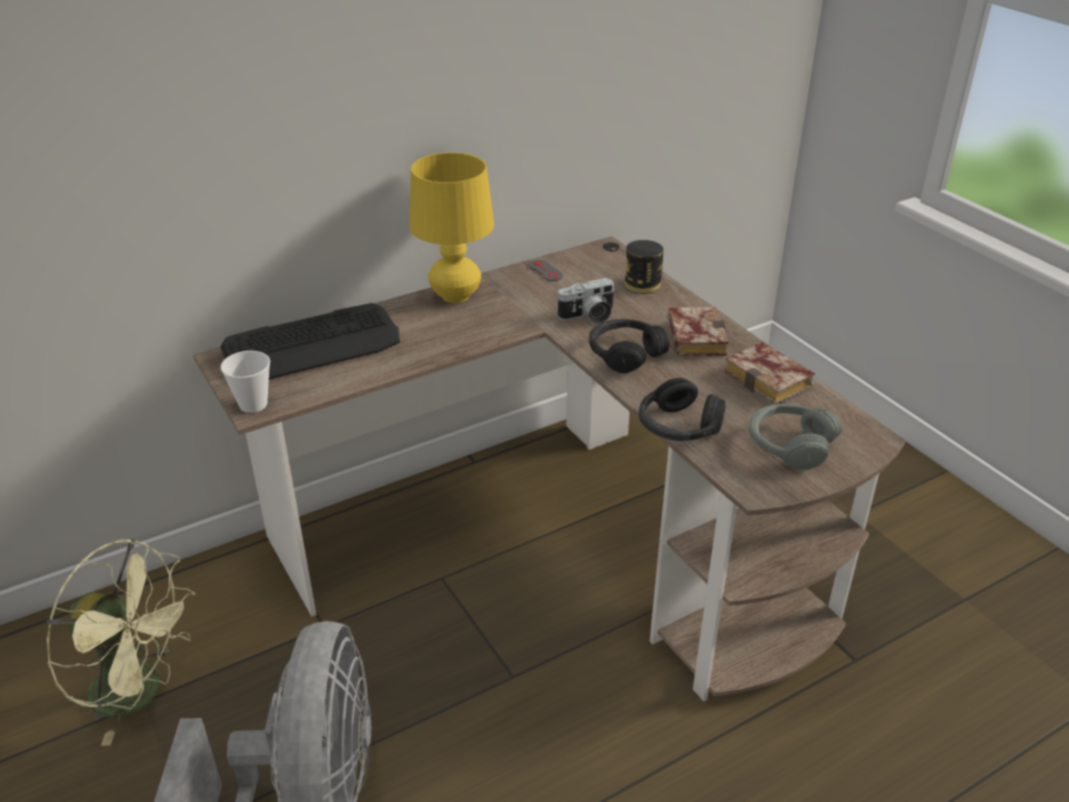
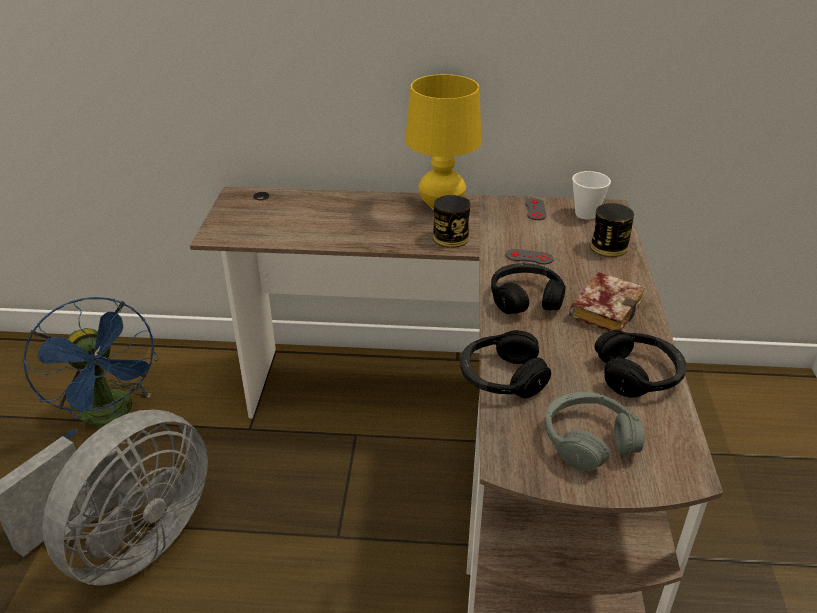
camera: 35 degrees right, 0 degrees up
green fan [47,539,195,746] -> blue fan [22,297,159,439]
keyboard [220,303,400,380] -> none
cup [221,351,270,413] -> cup moved to [572,171,611,220]
camera [556,278,615,324] -> grey game controller [506,249,554,265]
book [724,342,815,404] -> black headphones [595,329,687,397]
none -> can [433,195,471,248]

